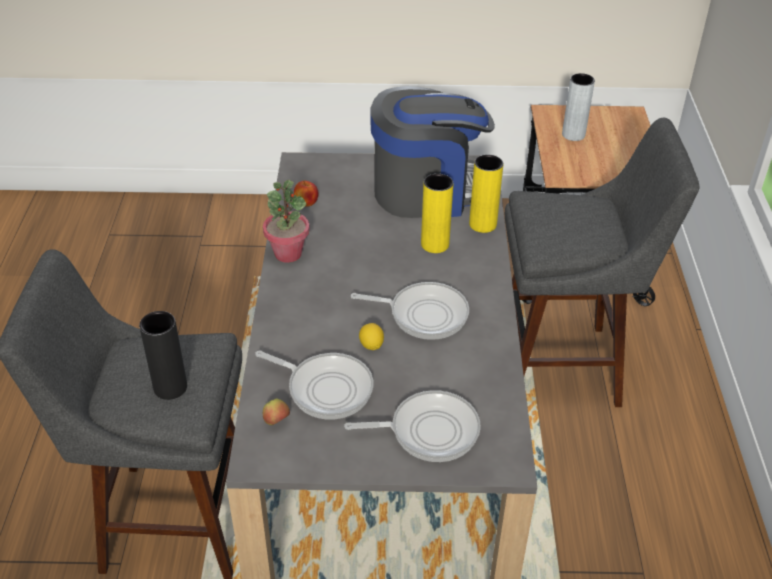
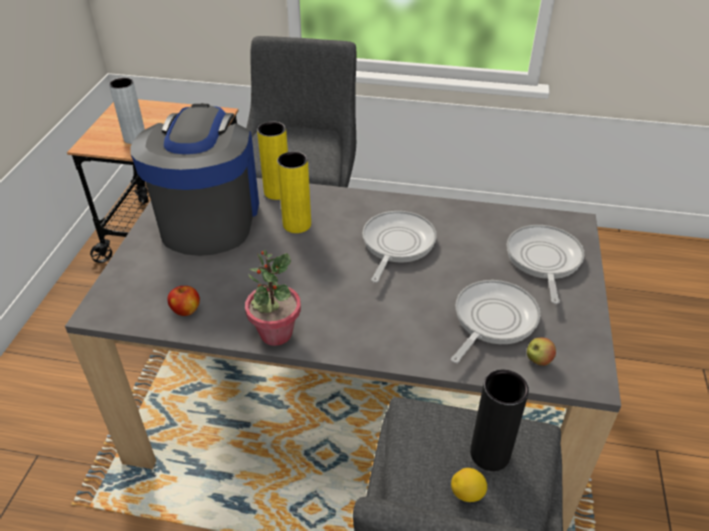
camera: 80 degrees left, 0 degrees up
lemon [359,323,384,350] -> lemon moved to [451,468,487,502]

